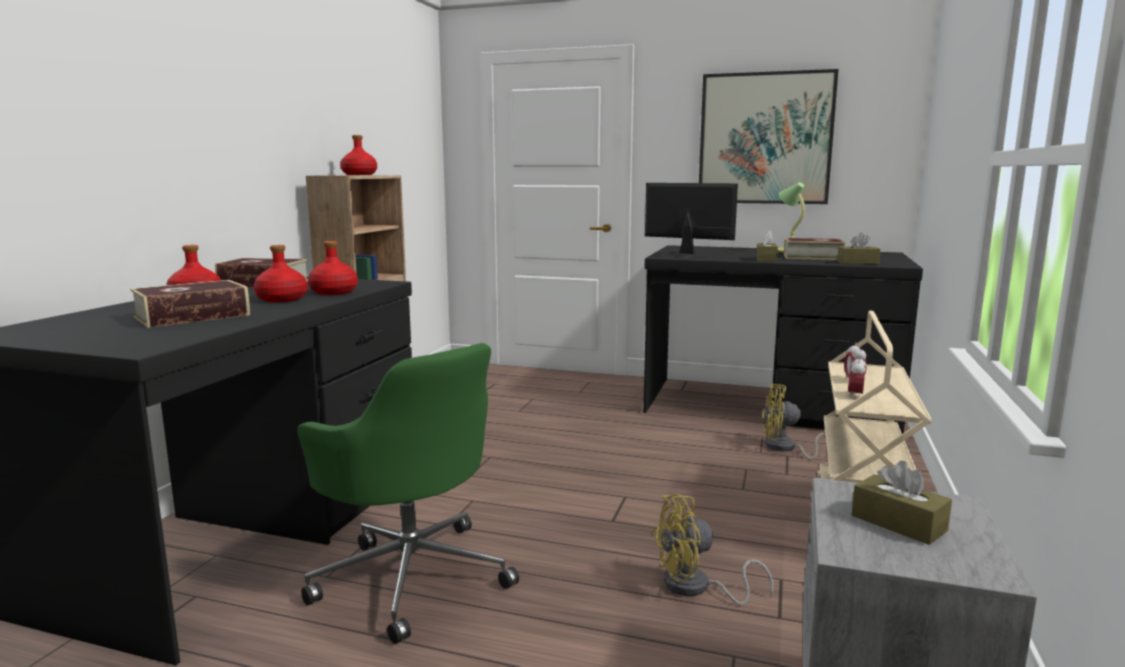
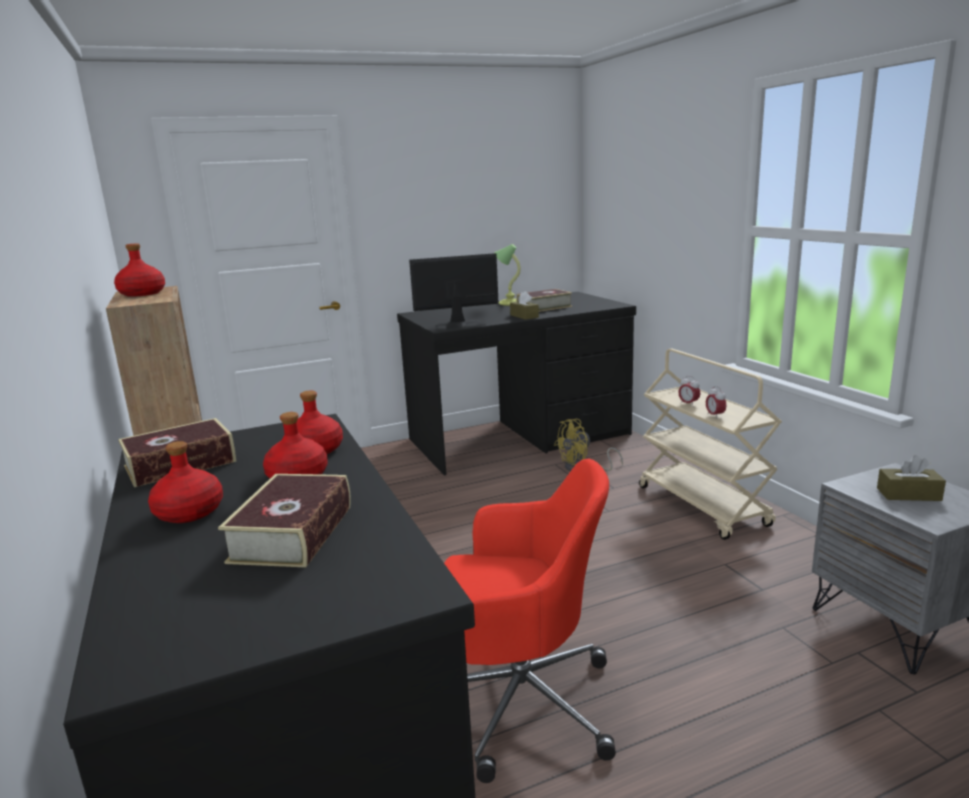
camera: 40 degrees left, 5 degrees up
green office chair [297,343,519,644] -> red office chair [444,459,616,783]
yellow fan [651,494,774,605] -> none
picture [699,69,838,204] -> none
brown tissue box [837,233,881,264] -> none

